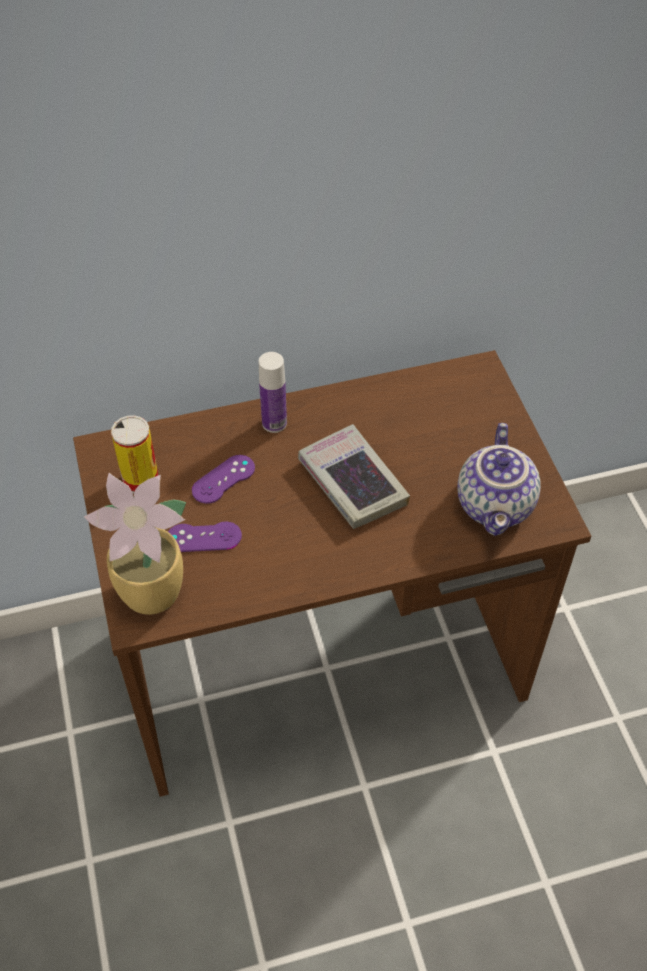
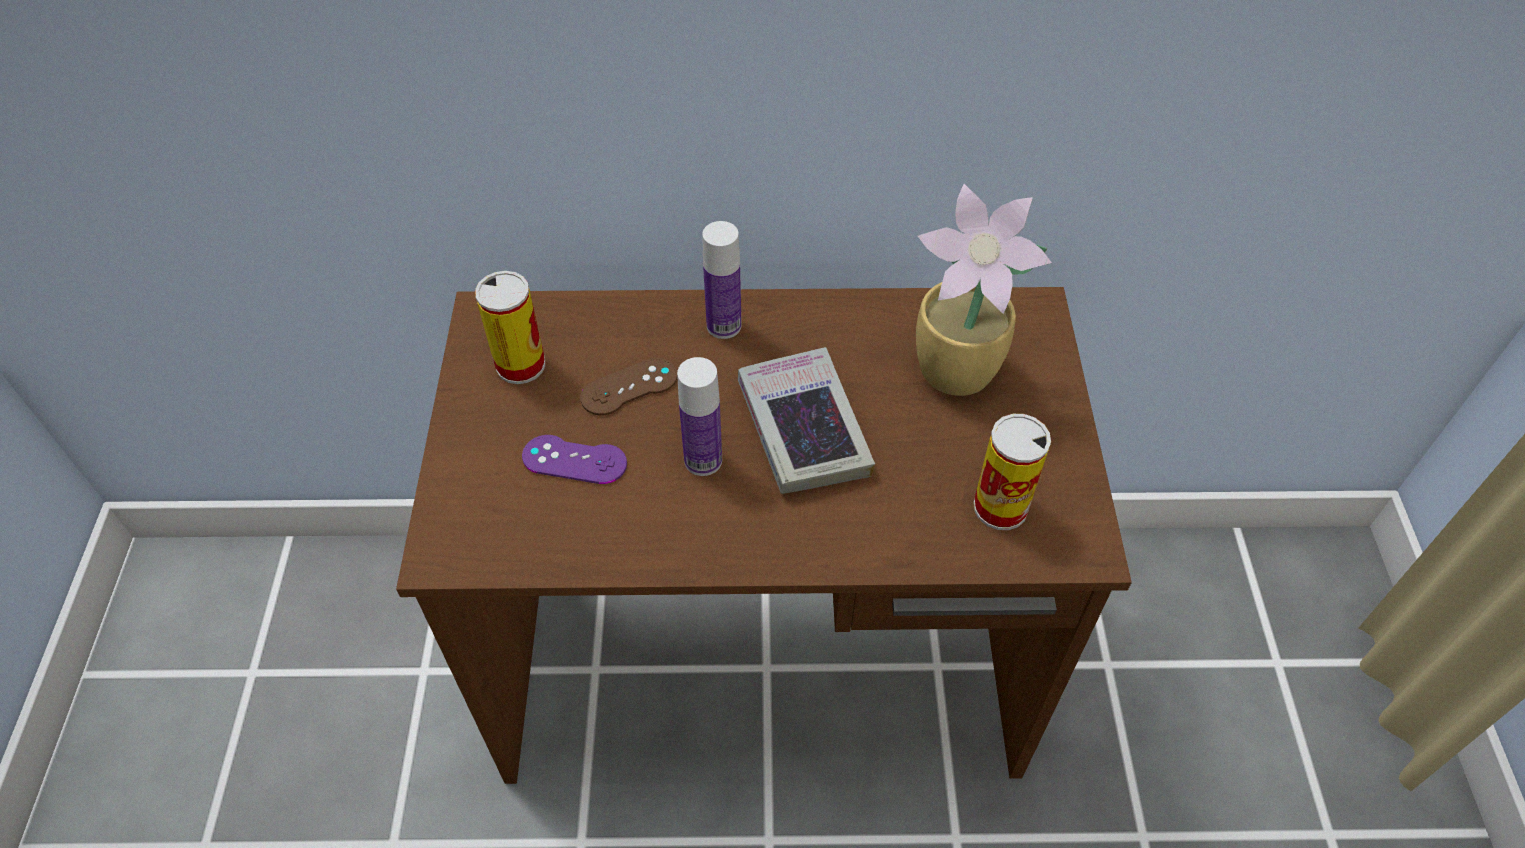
camera: 15 degrees right, 0 degrees up
potted plant [84,473,186,615] -> potted plant moved to [916,184,1052,396]
purple game controller [192,455,255,504] -> brown game controller [580,358,677,416]
teapot [457,423,541,536] -> can [973,414,1051,530]
none -> bottle [677,357,722,476]

